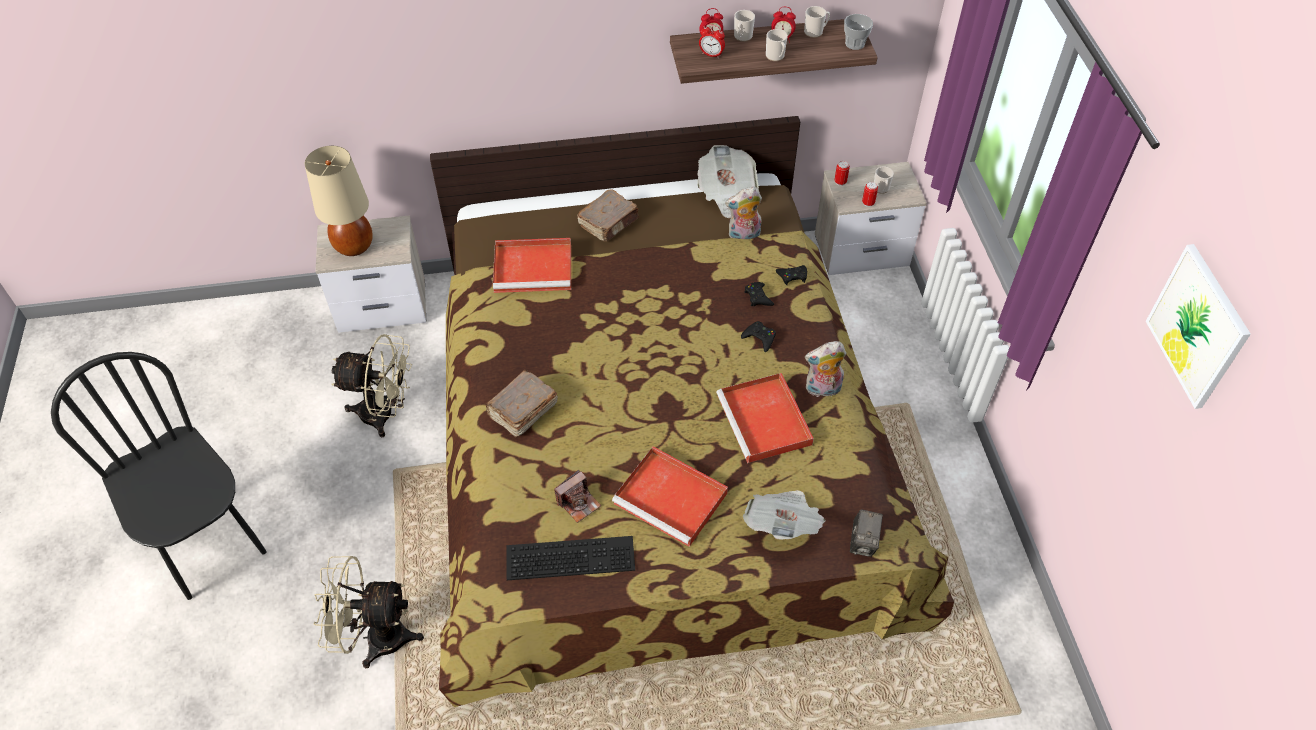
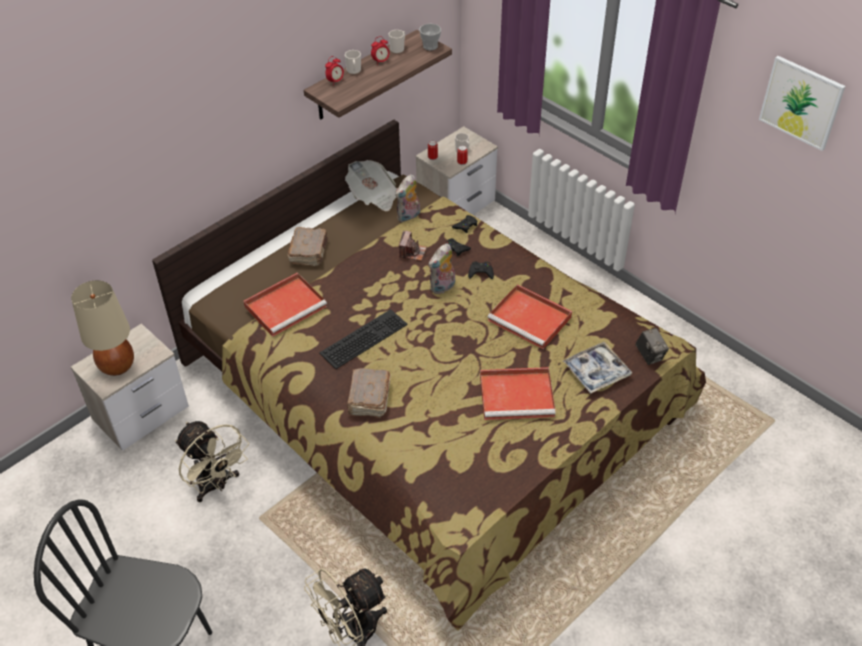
camera: 35 degrees left, 5 degrees down
beige fan [331,334,412,438] -> beige fan turned 75 degrees clockwise [175,421,249,502]
keyboard [507,536,635,580] -> keyboard moved to [319,309,408,369]
camera [554,470,601,523] -> camera moved to [399,231,427,261]
alarm clock [699,24,725,58] -> none
newspaper [743,490,826,540] -> tray [563,341,632,394]
mug [766,29,788,61] -> none
plush toy [805,341,846,397] -> plush toy moved to [429,243,455,294]

